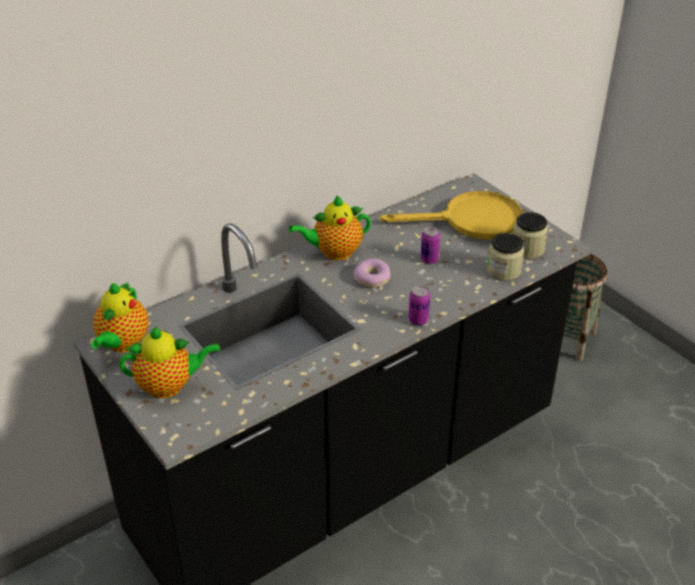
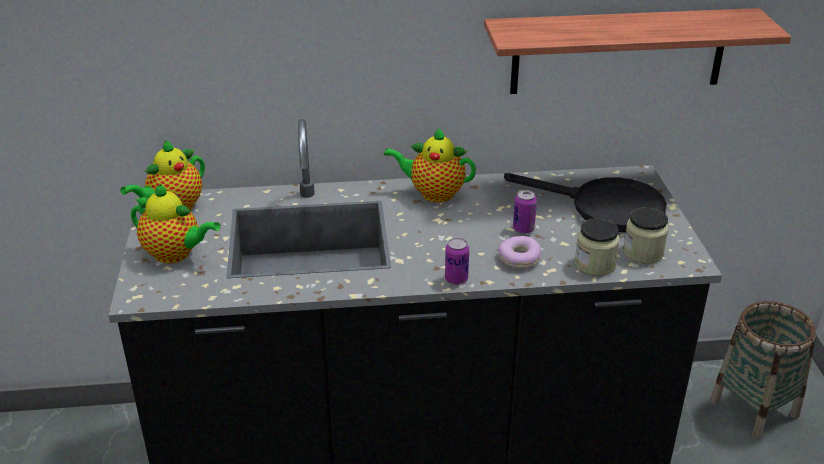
camera: 30 degrees right, 5 degrees down
donut [353,259,391,288] -> donut moved to [498,236,541,269]
yellow frying pan [380,191,522,240] -> black frying pan [504,173,667,232]
none -> shelf [484,8,791,94]

